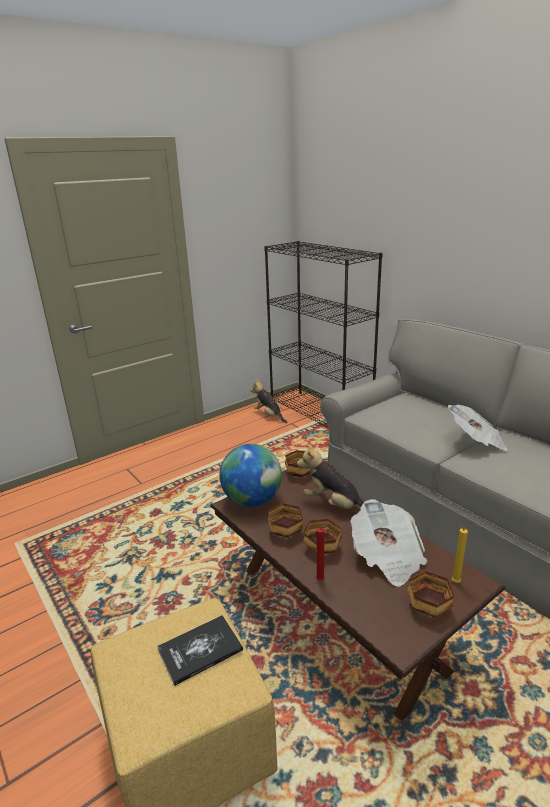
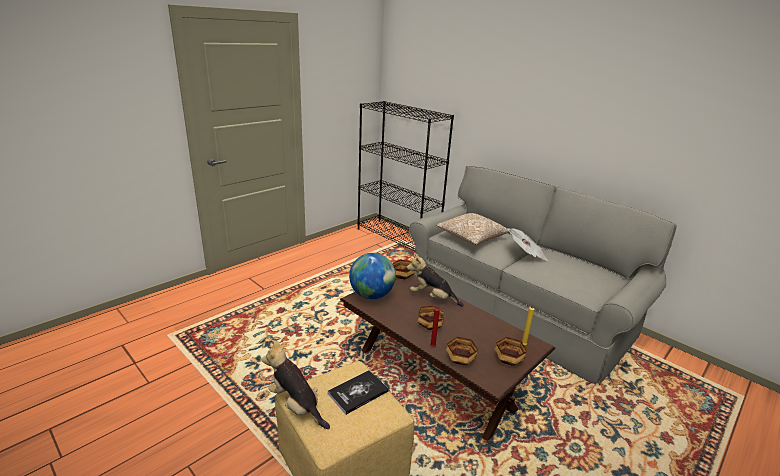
camera: 10 degrees left, 0 degrees up
plush toy [250,379,287,423] -> plush toy moved to [262,340,330,429]
bowl [268,503,303,538] -> bowl moved to [446,337,478,365]
newspaper [351,499,427,587] -> none
none -> pillow [436,213,509,245]

